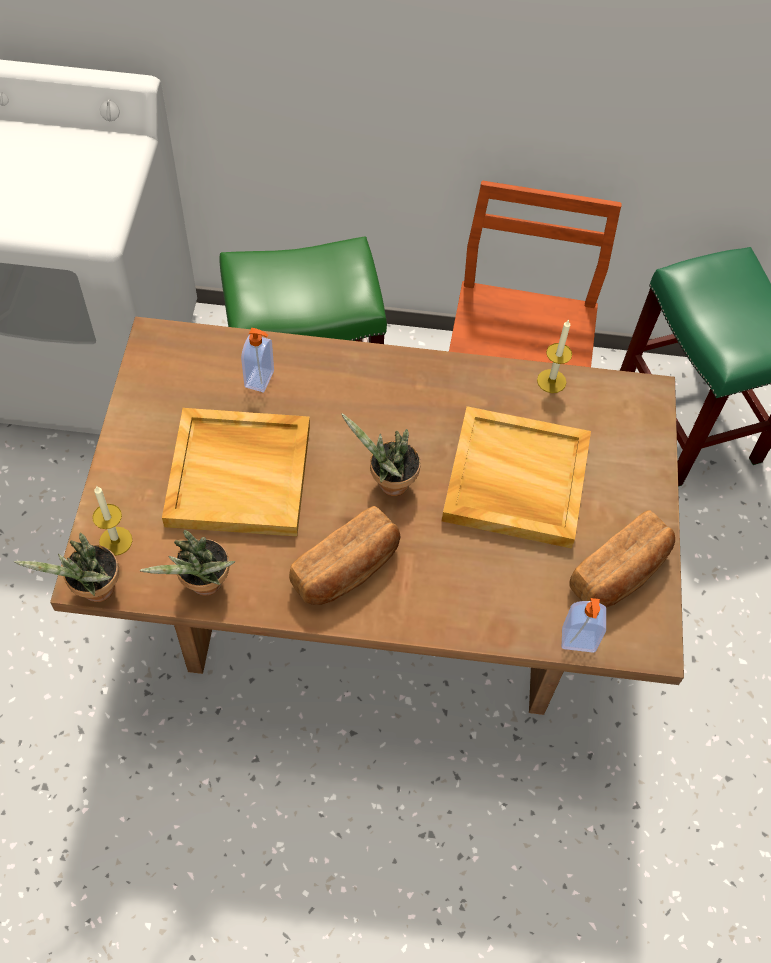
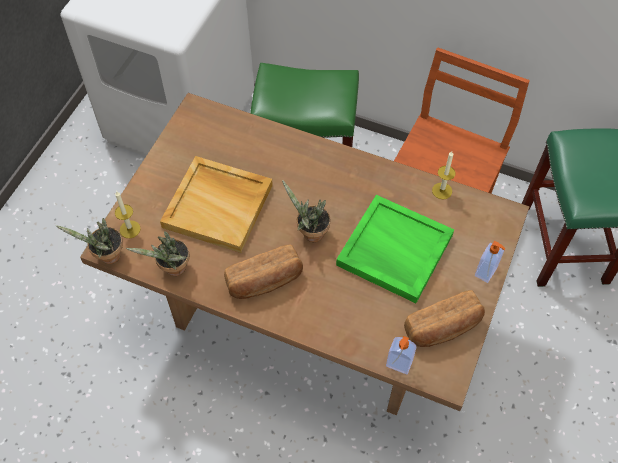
camera: 20 degrees right, 0 degrees up
soap dispenser [241,328,274,393] -> soap dispenser moved to [475,241,505,283]
beige tray [442,406,591,548] -> green tray [336,195,454,303]

